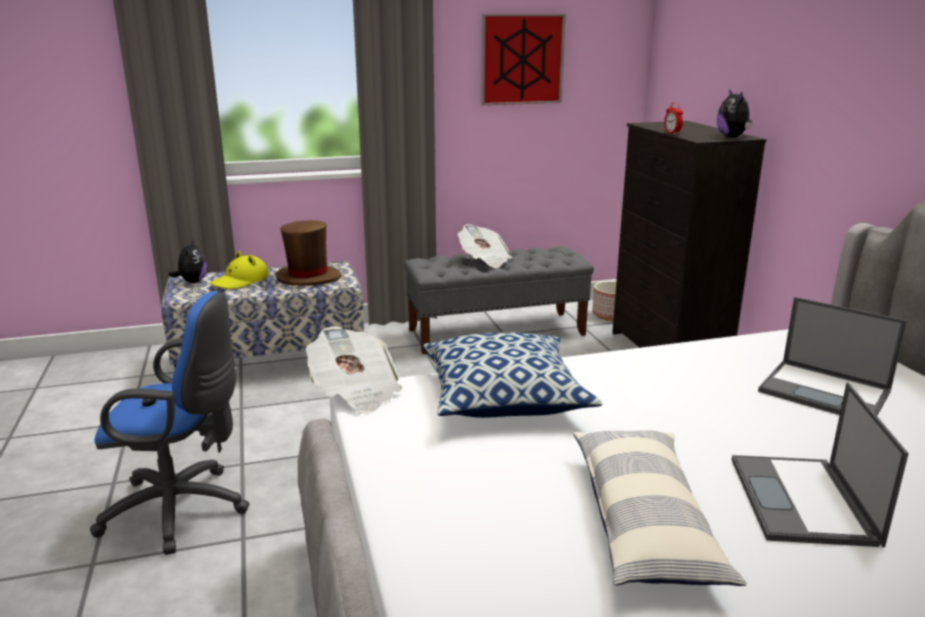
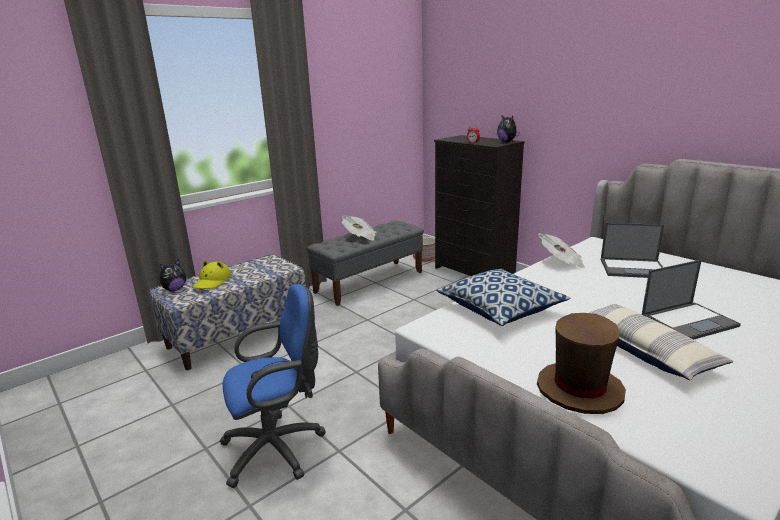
camera: 25 degrees left, 0 degrees up
plush toy [169,239,207,283] -> plush toy turned 75 degrees clockwise [160,259,186,291]
brown hat [276,220,341,286] -> brown hat moved to [537,313,626,414]
newspaper [306,326,402,415] -> newspaper moved to [538,233,586,269]
picture [481,14,566,105] -> none
laptop [732,382,909,547] -> laptop turned 90 degrees counterclockwise [642,260,741,340]

